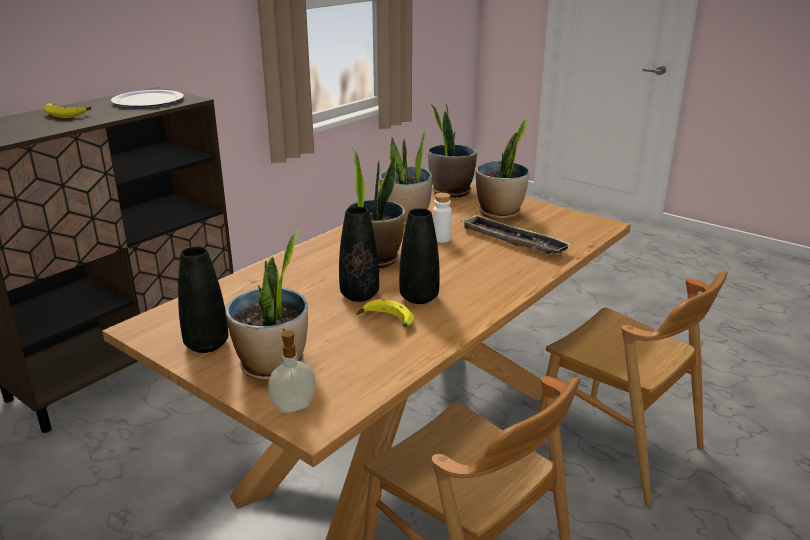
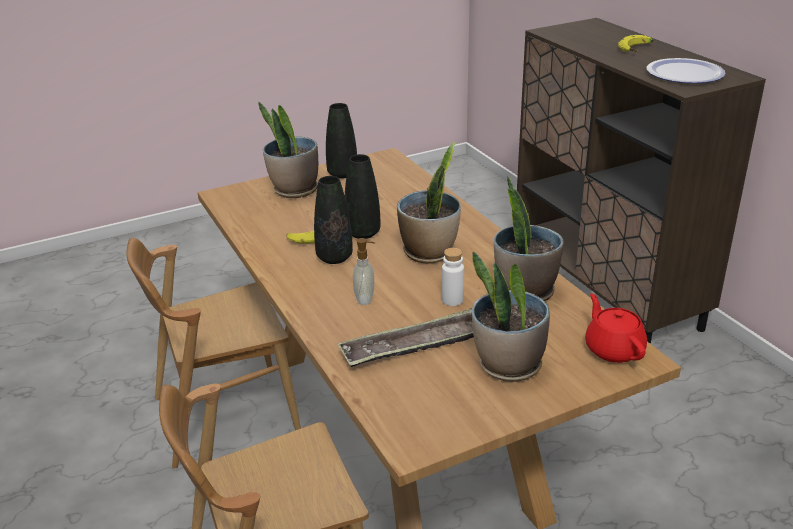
camera: 115 degrees right, 5 degrees up
soap dispenser [268,329,316,413] -> soap dispenser moved to [353,238,375,305]
potted plant [428,103,477,197] -> red teapot [585,294,647,363]

